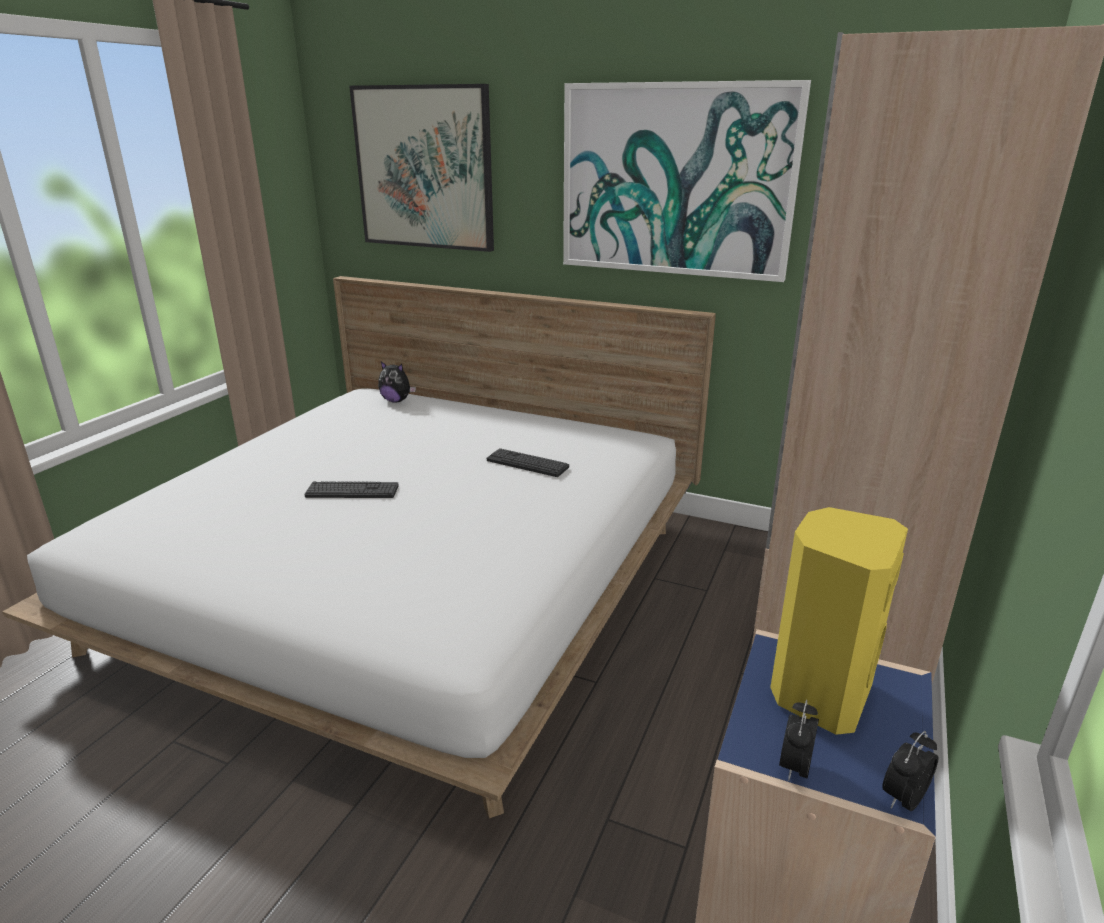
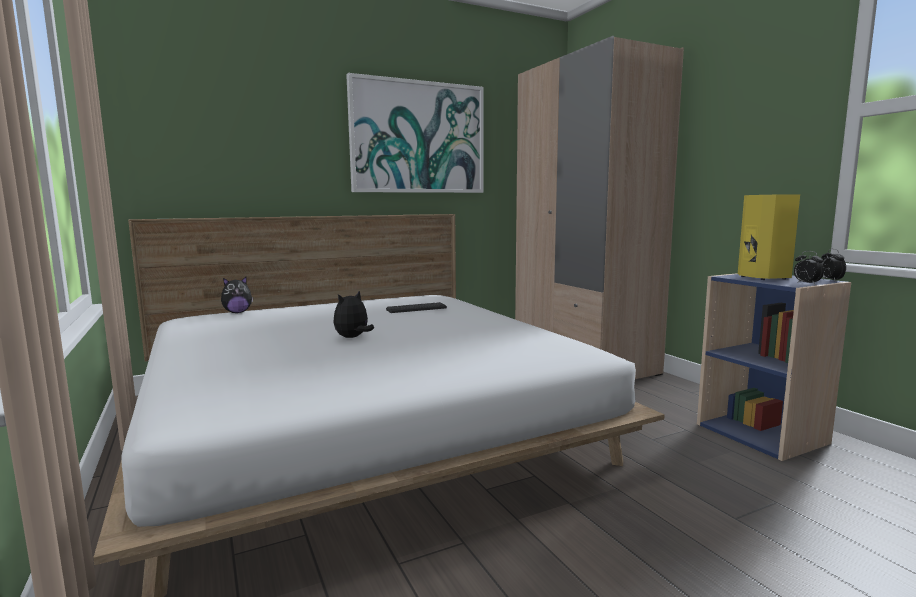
camera: 50 degrees left, 15 degrees down
keyboard [305,481,399,498] -> plush toy [333,291,374,338]
picture [349,84,494,252] -> none

